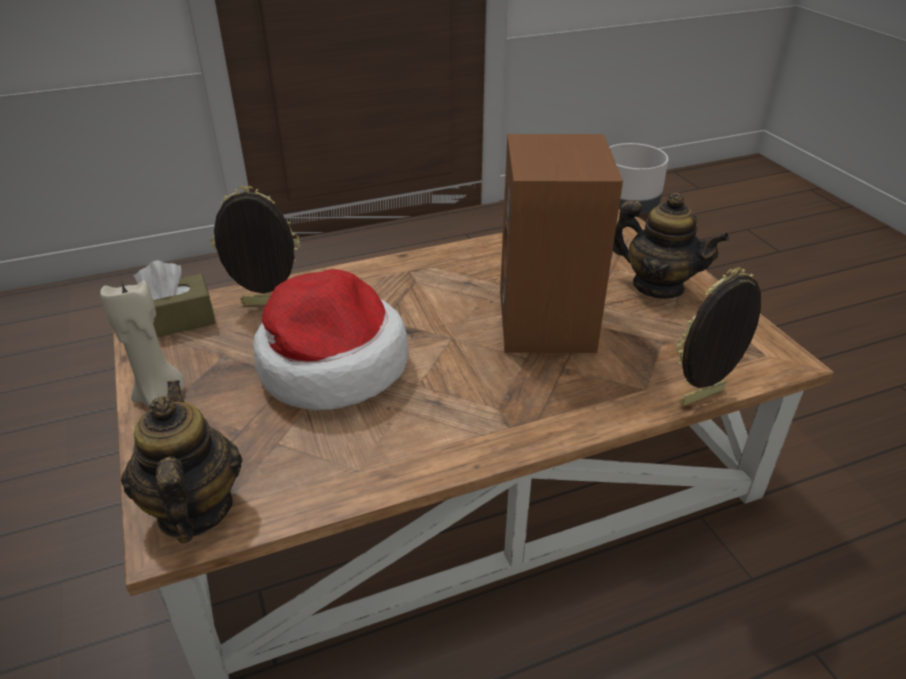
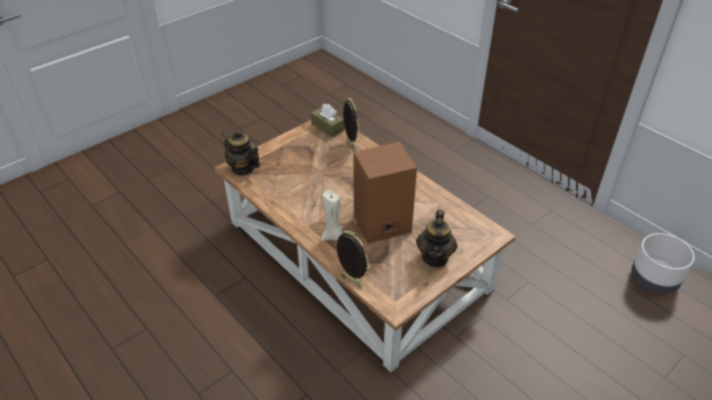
camera: 70 degrees right, 5 degrees up
beige candle [100,280,185,407] -> beige candle moved to [321,190,343,241]
teapot [121,380,242,543] -> teapot turned 105 degrees counterclockwise [222,130,260,176]
hat [253,269,409,410] -> none

